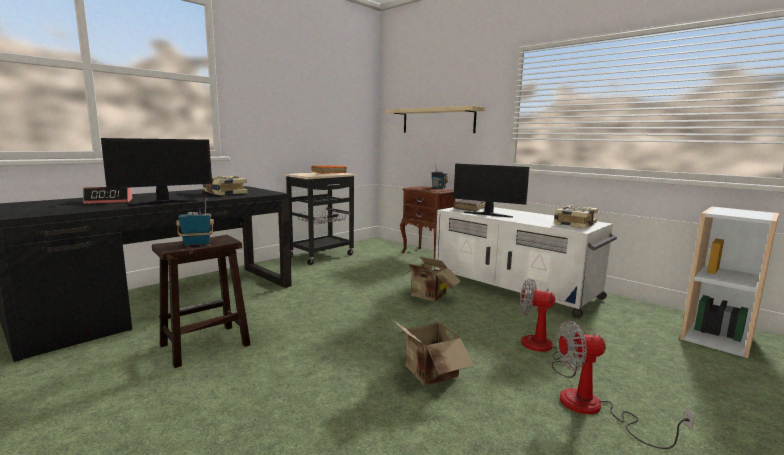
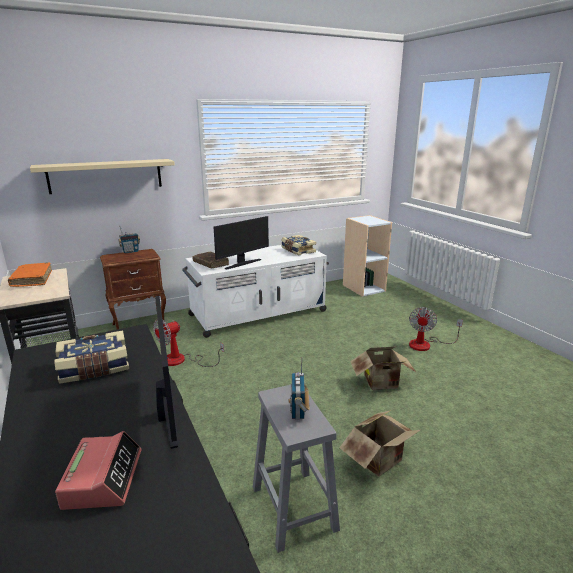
camera: 70 degrees left, 10 degrees up
brown stool [152,235,251,368] -> grey stool [253,385,340,553]
cardboard box [401,257,462,301] -> cardboard box moved to [339,410,420,477]
fan [520,278,577,378] -> fan moved to [153,319,224,367]

